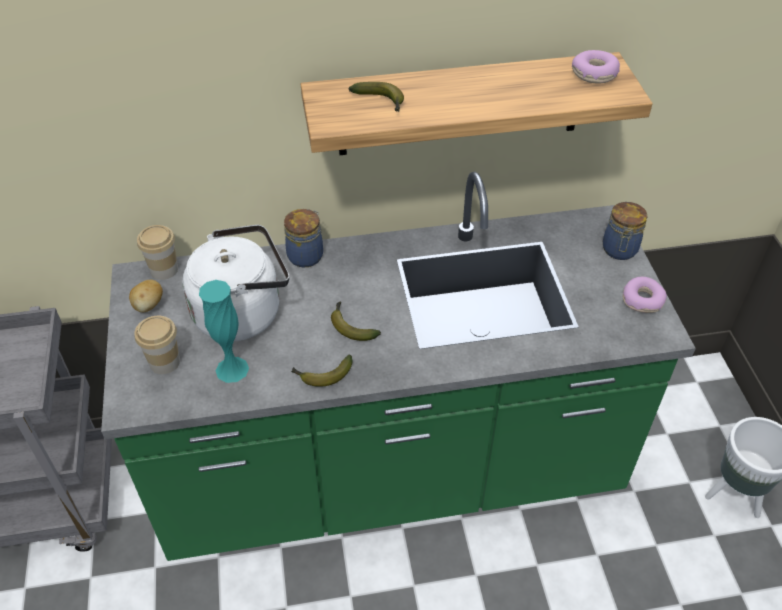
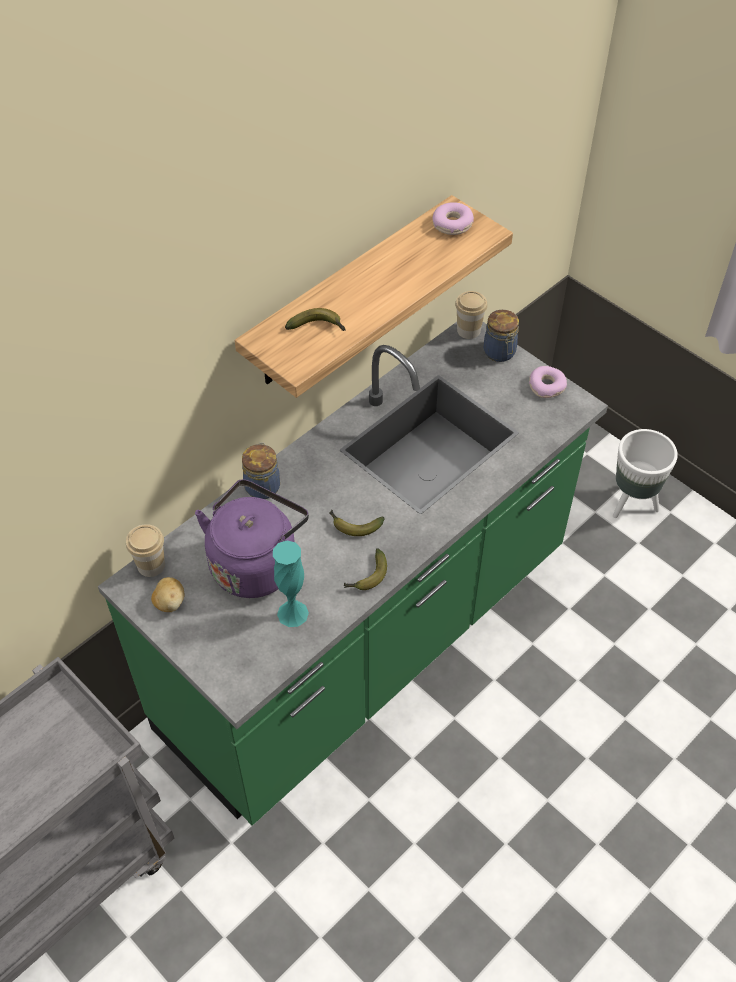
camera: 35 degrees left, 5 degrees up
cup [134,316,180,374] -> cup moved to [455,291,488,339]
white kettle [182,225,289,341] -> purple kettle [195,479,309,598]

